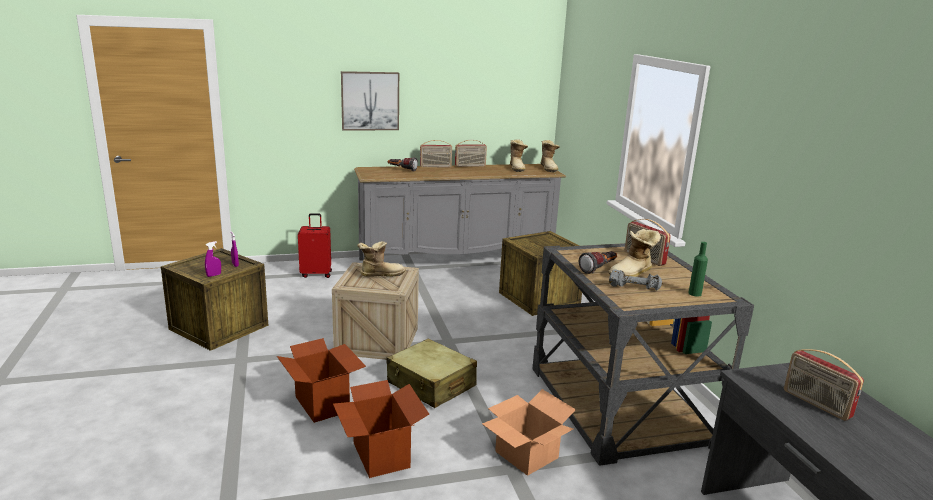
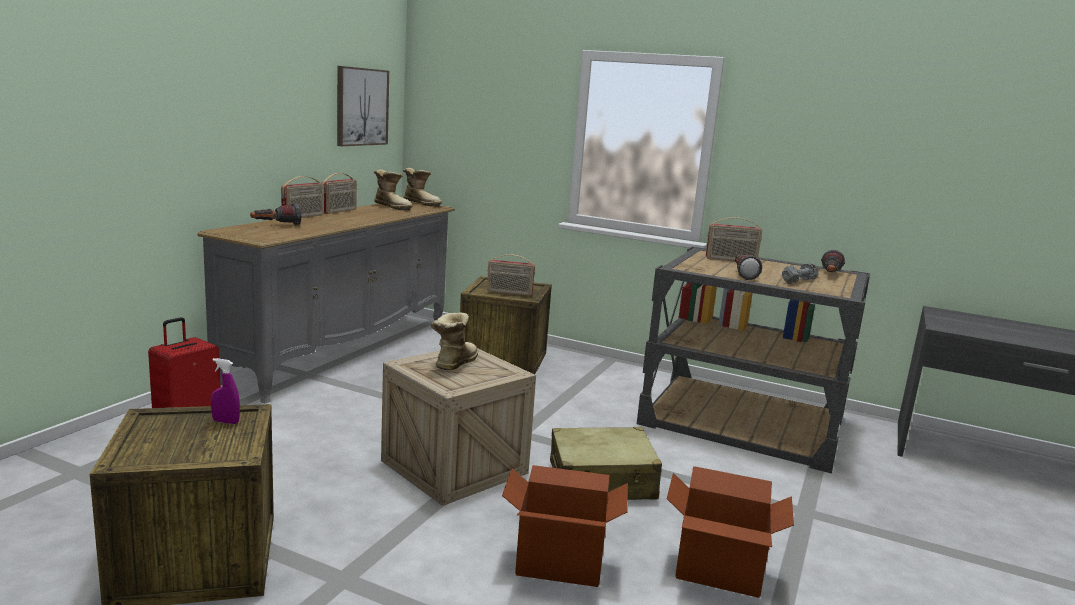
camera: 50 degrees left, 5 degrees down
purple spray bottle [205,241,221,277] -> none
picture [341,71,399,131] -> picture moved to [337,66,389,146]
cardboard box [482,389,576,476] -> none
boot [608,229,661,277] -> none
green bottle [688,242,708,297] -> flashlight [821,250,845,272]
radio [784,349,864,421] -> radio moved to [487,254,535,296]

